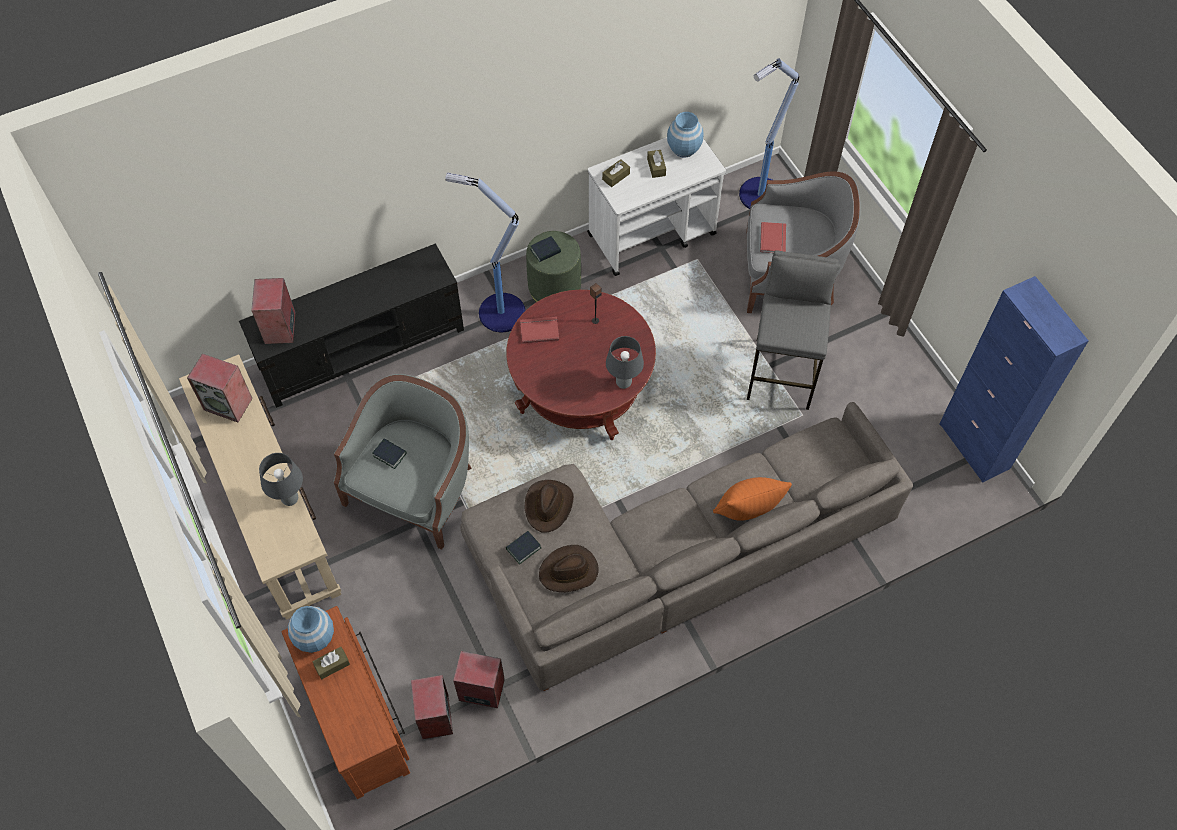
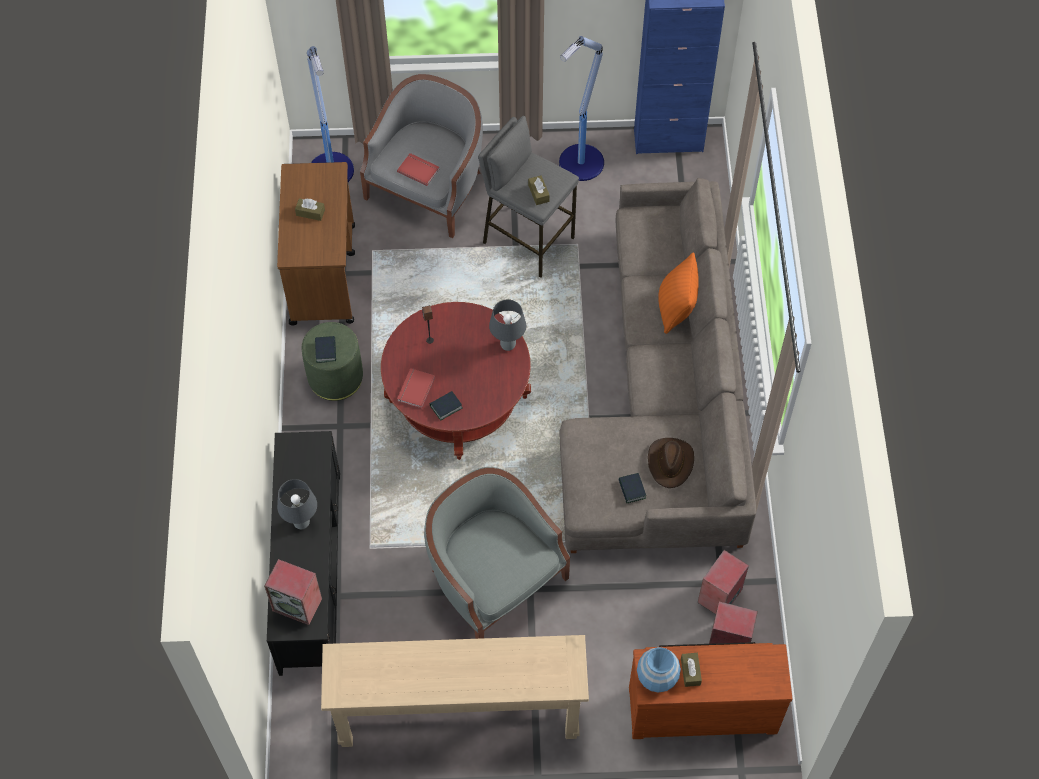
camera: 65 degrees left, 0 degrees up
speaker [187,354,253,422] -> none
grey table lamp [259,453,303,506] -> grey table lamp moved to [277,479,317,529]
book [373,438,407,469] -> book moved to [430,391,463,420]
floor lamp [446,173,526,332] -> floor lamp moved to [559,36,604,181]
brown hat [524,480,574,532] -> none
white cart [587,137,726,276] -> brown cart [277,162,355,325]
brown tissue box [602,159,630,187] -> brown tissue box moved to [528,175,550,205]
blue vase [667,112,703,158] -> none

